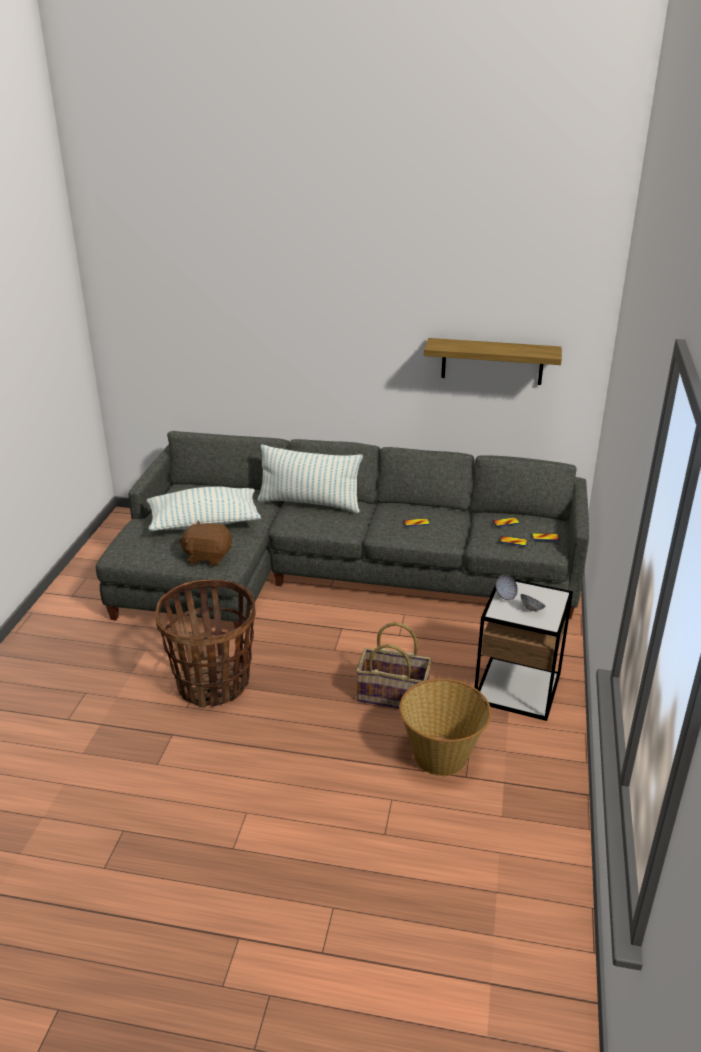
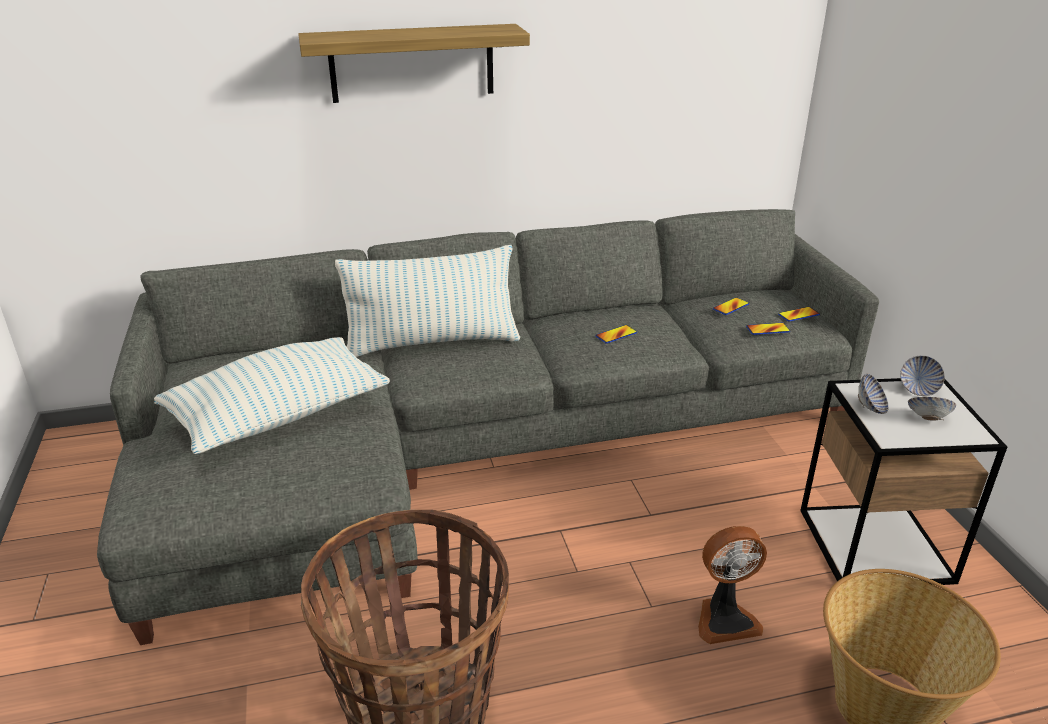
camera: 25 degrees left, 0 degrees up
brown plush toy [179,520,232,566] -> none
basket [356,622,432,708] -> fan [698,526,767,644]
shelf [424,338,562,385] -> shelf moved to [298,24,530,103]
none -> bowl [900,355,945,396]

